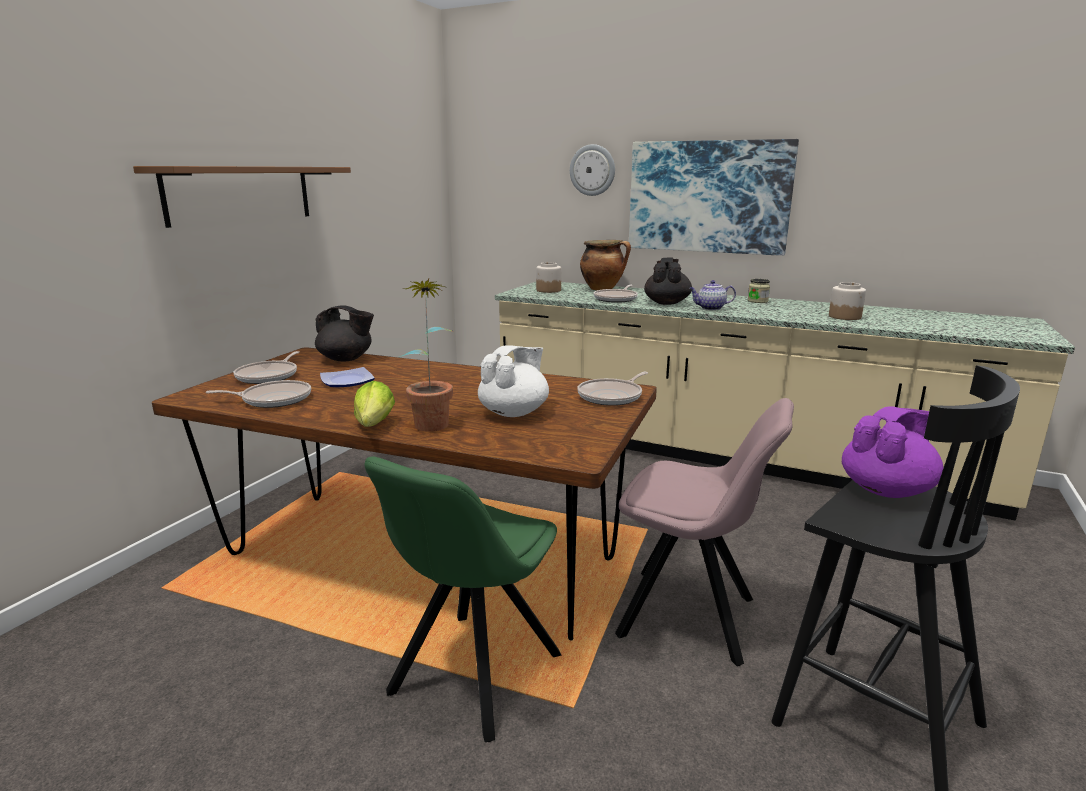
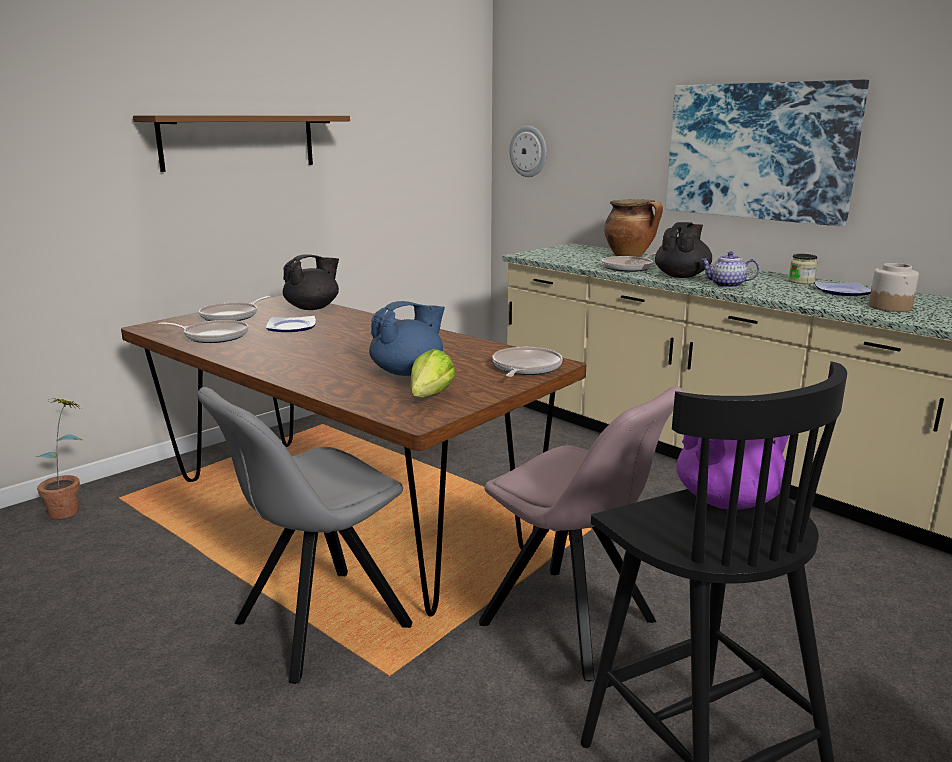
camera: 20 degrees right, 0 degrees up
black teapot [315,305,374,362] -> black teapot turned 75 degrees counterclockwise [283,254,339,310]
lettuce [354,381,395,427] -> lettuce moved to [410,349,456,397]
green chair [364,457,561,742] -> grey chair [197,387,412,684]
potted plant [399,278,453,432] -> potted plant moved to [36,399,82,519]
white teapot [478,345,549,417] -> blue teapot [369,301,445,376]
jar [536,262,561,293] -> none
wall clock [570,144,615,196] -> wall clock moved to [509,126,547,177]
frying pan [577,372,648,406] -> frying pan turned 135 degrees clockwise [493,347,563,377]
none -> plate [814,282,871,296]

